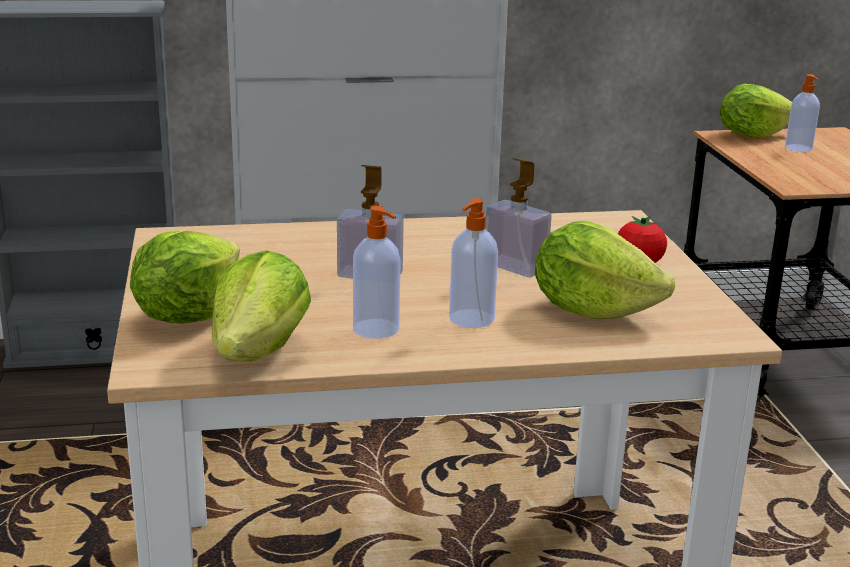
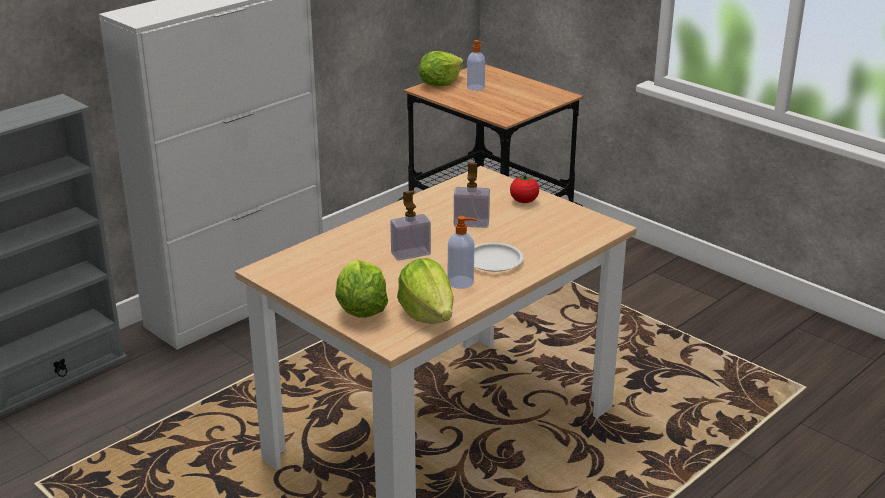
camera: 35 degrees left, 5 degrees up
soap dispenser [449,198,498,328] -> white plate [474,243,523,272]
lettuce [535,221,675,319] -> none

